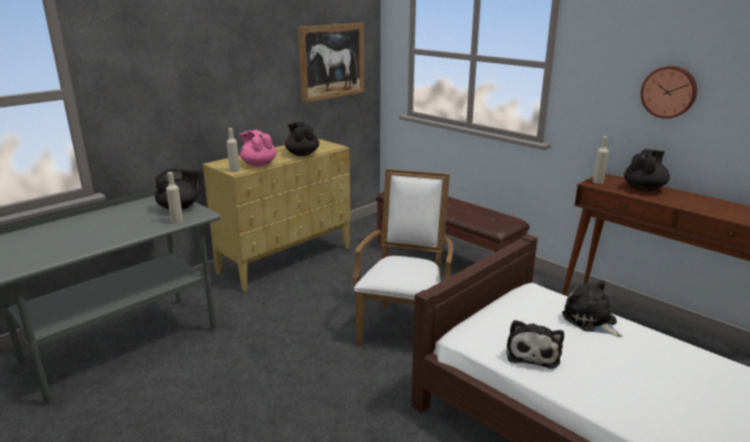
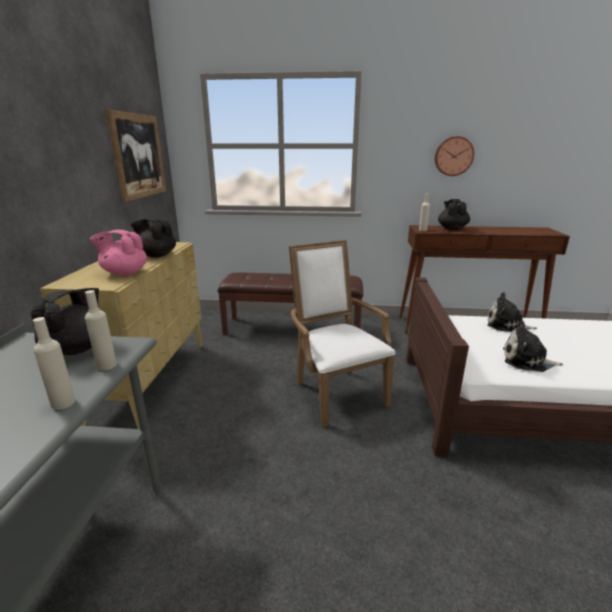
camera: 40 degrees left, 0 degrees up
beige bottle [227,128,240,172] -> beige bottle moved to [33,317,75,410]
plush toy [506,320,564,369] -> plush toy turned 135 degrees clockwise [503,321,563,372]

